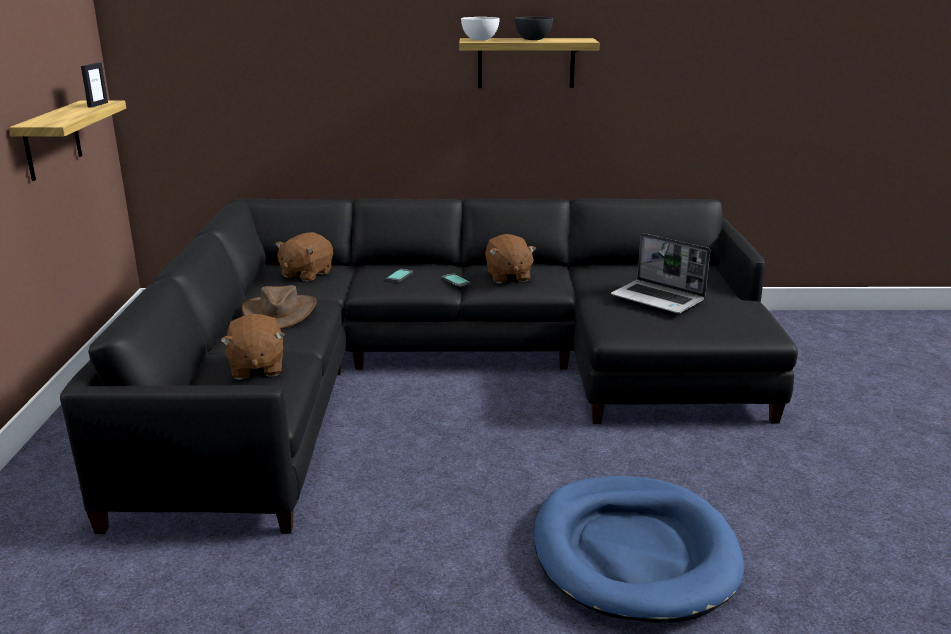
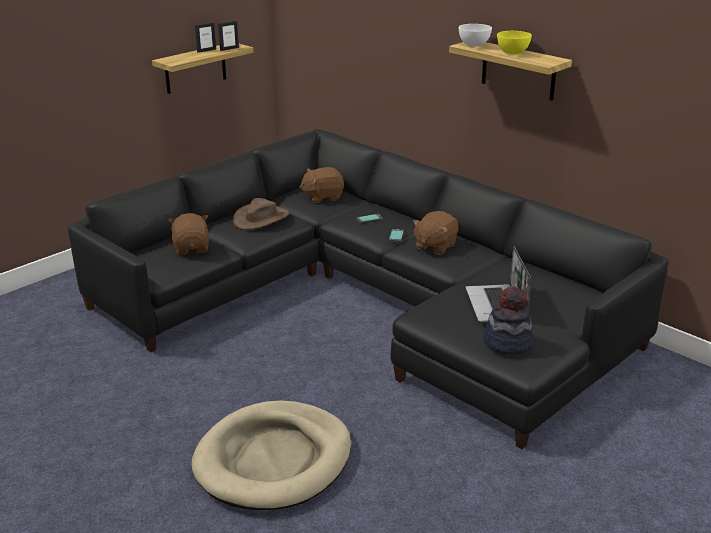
camera: 45 degrees right, 5 degrees up
brown plush toy [220,314,285,380] -> brown plush toy turned 135 degrees clockwise [168,213,209,255]
grey bowl [515,17,553,40] -> yellow bowl [497,31,532,54]
blue dog bed [534,476,744,623] -> beige dog bed [191,401,351,510]
none -> picture frame [195,22,216,53]
none -> hat [483,286,533,355]

